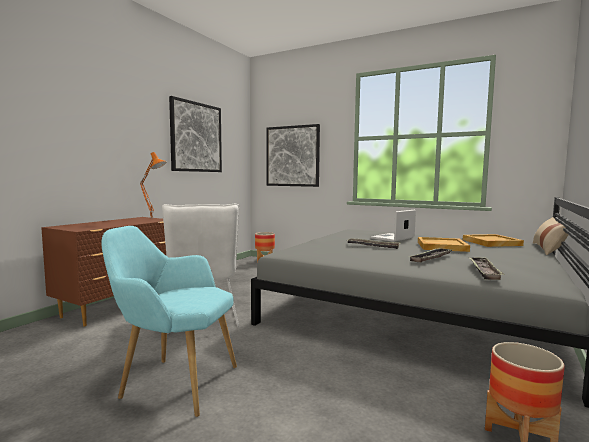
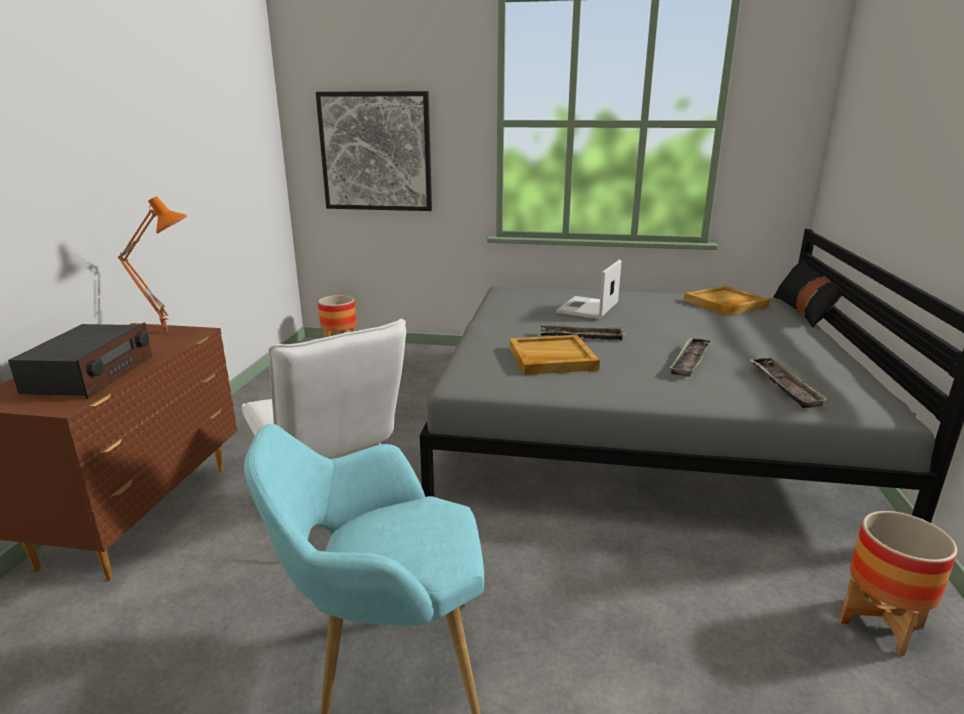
camera: 20 degrees left, 15 degrees up
picture [169,96,222,172] -> none
beige tray [418,237,470,252] -> beige tray moved to [509,335,600,375]
beige pillow [533,217,568,255] -> black pillow [773,259,842,327]
none -> radio [8,323,152,399]

